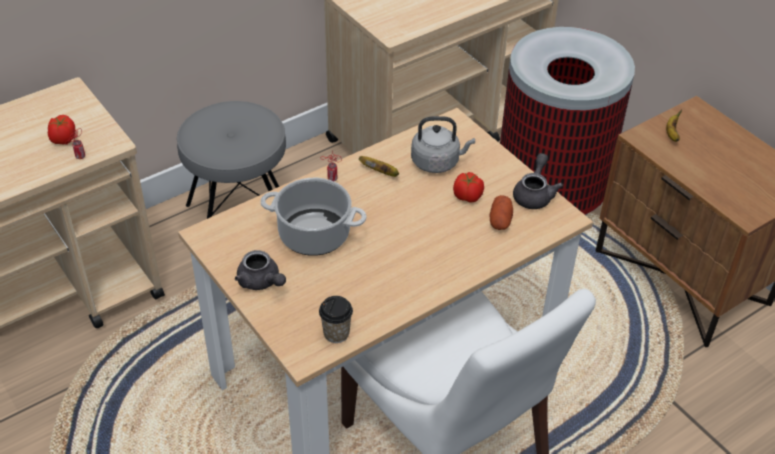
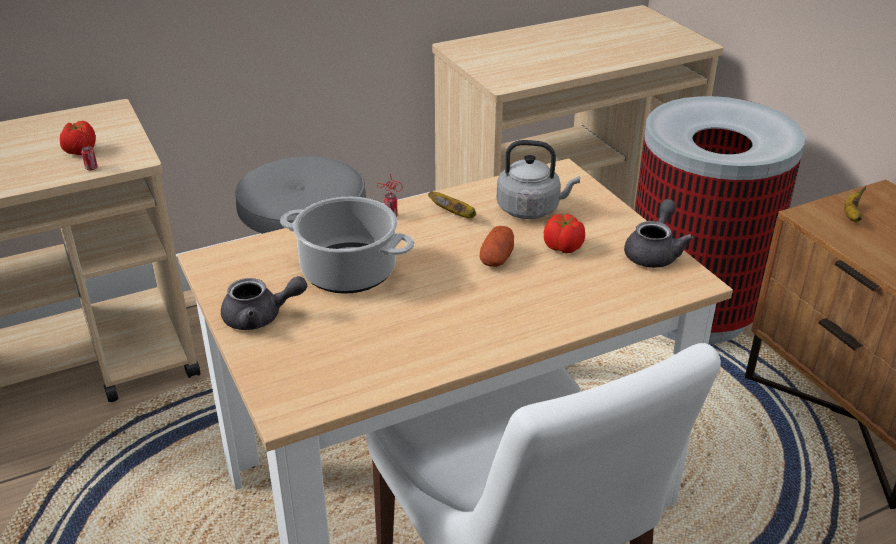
camera: 10 degrees right, 10 degrees down
grey teapot [235,250,286,290] -> grey teapot turned 60 degrees counterclockwise [221,276,307,330]
cup [319,296,353,343] -> none
potato [490,195,513,230] -> potato moved to [480,226,514,267]

